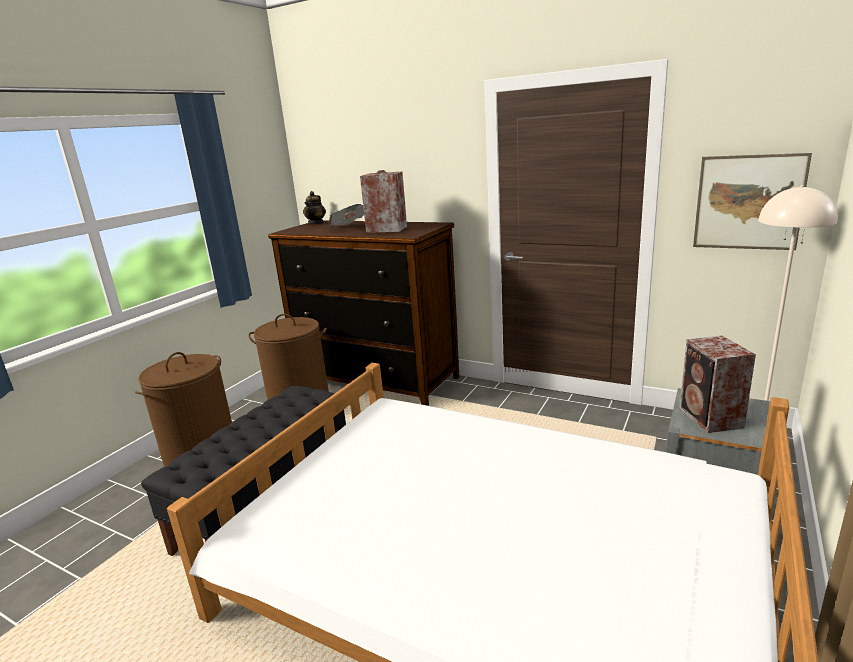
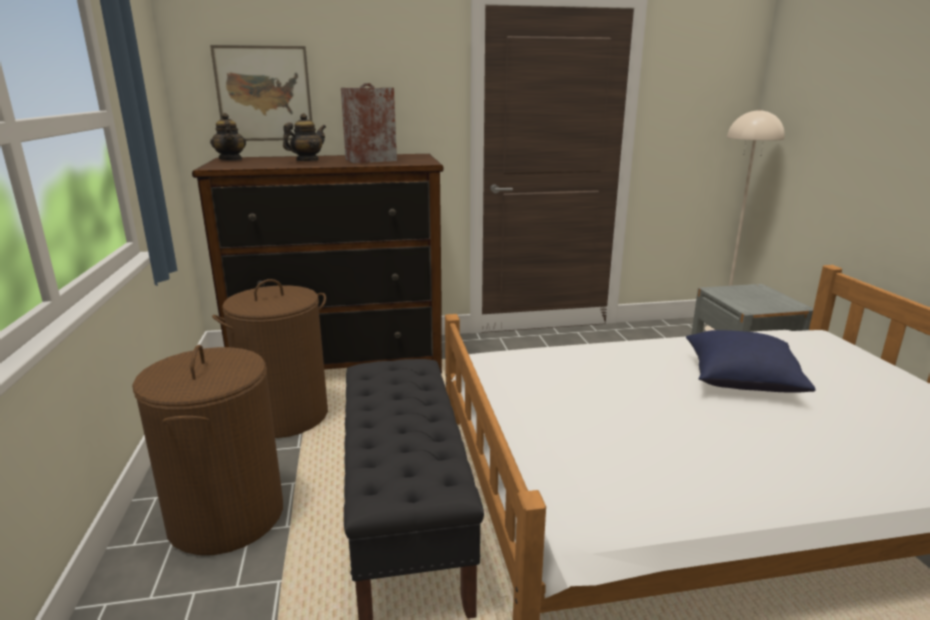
camera: 40 degrees left, 0 degrees up
newspaper [328,204,364,226] -> teapot [283,113,326,161]
speaker [680,335,756,433] -> none
picture [693,153,812,250] -> picture moved to [210,45,312,141]
none -> blue pillow [686,330,816,393]

